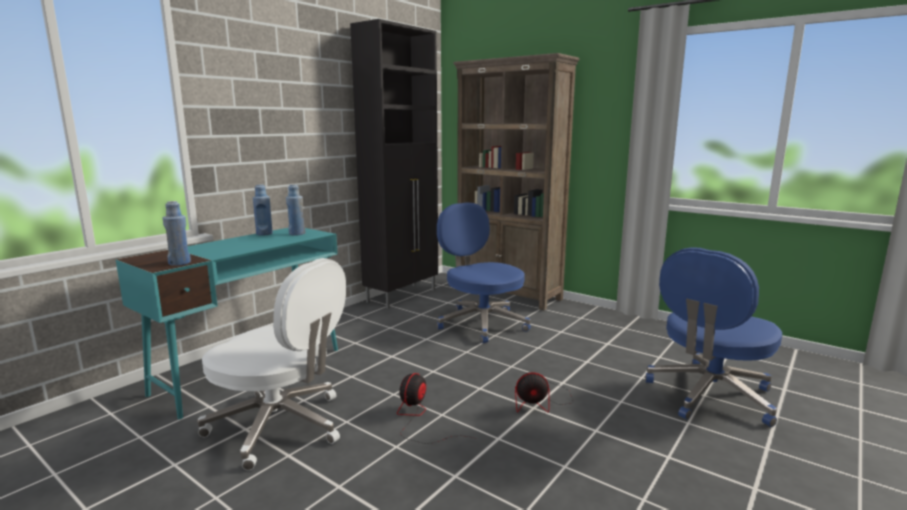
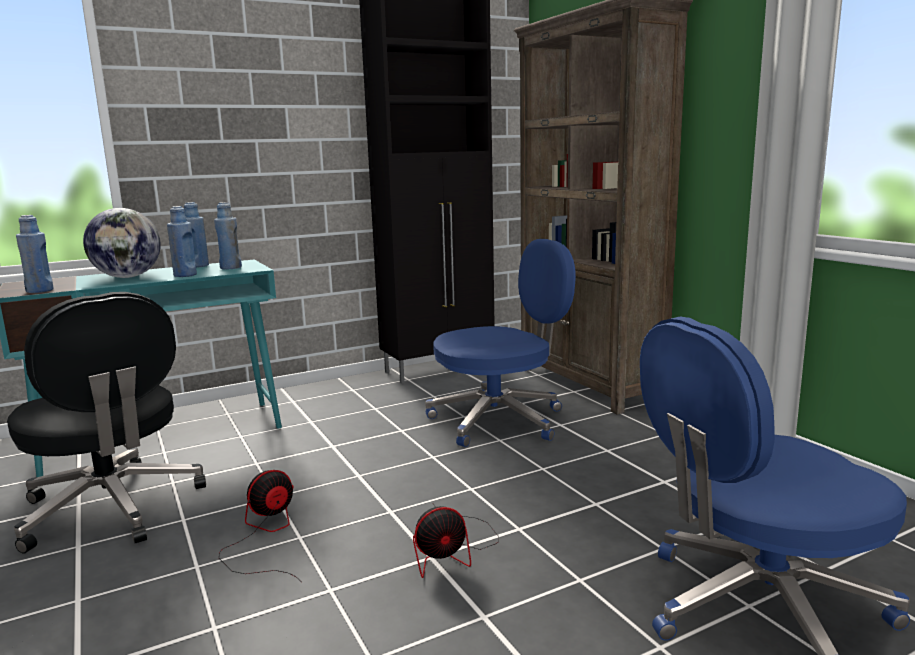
camera: 25 degrees right, 0 degrees up
white office chair [197,258,346,471] -> black office chair [7,292,206,554]
blue office chair [437,202,531,343] -> blue office chair turned 75 degrees clockwise [425,239,576,447]
fan [515,372,573,412] -> fan turned 45 degrees counterclockwise [413,505,499,578]
none -> globe [83,208,161,278]
none -> blue bottle [167,206,197,277]

